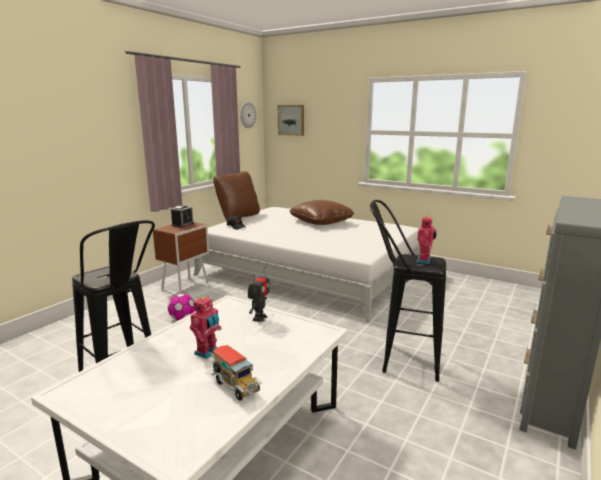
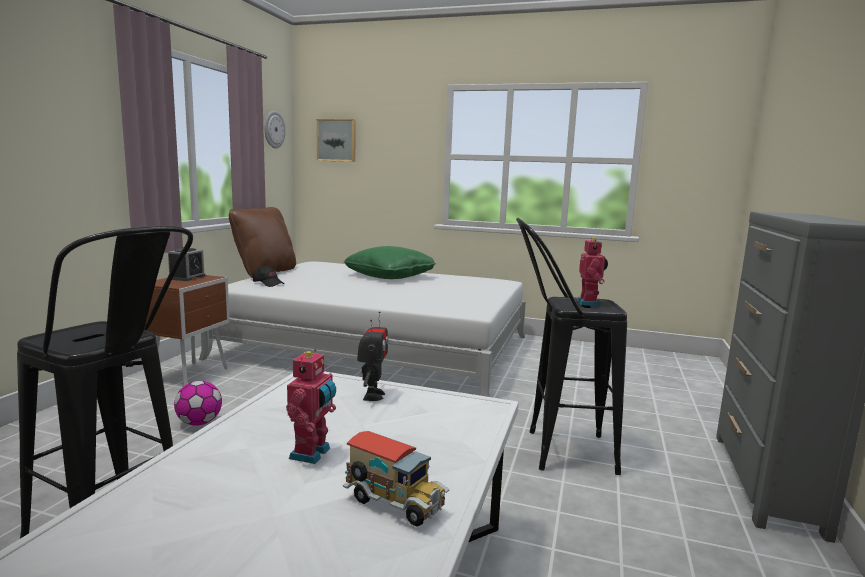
camera: 15 degrees left, 5 degrees down
brown pillow [289,200,354,225] -> green pillow [344,246,436,279]

